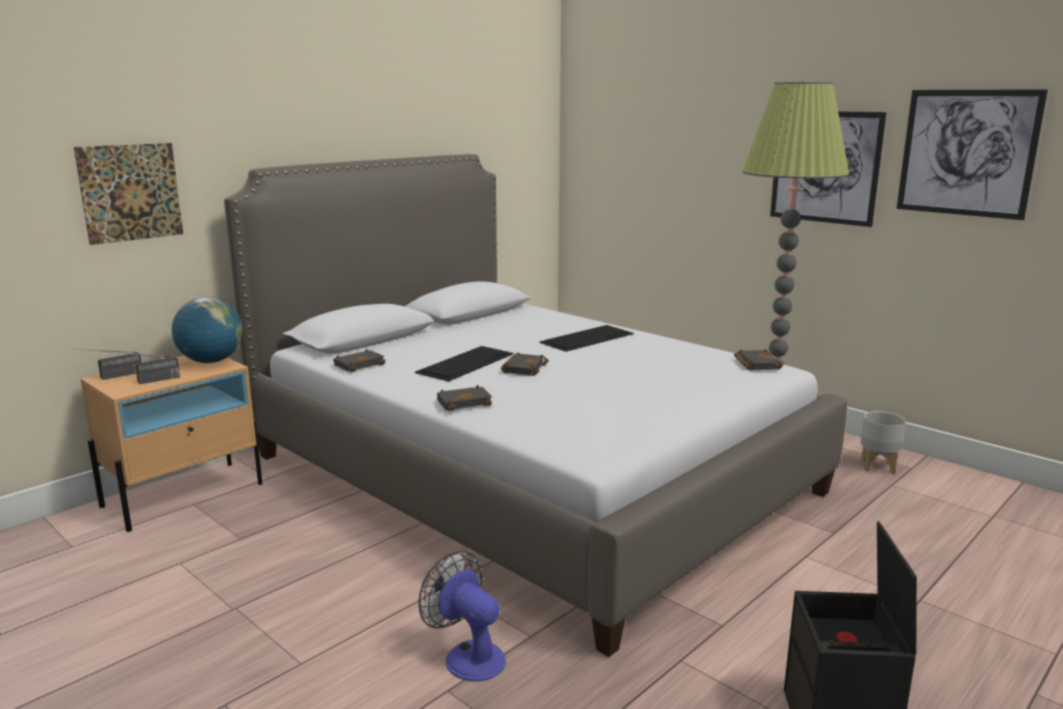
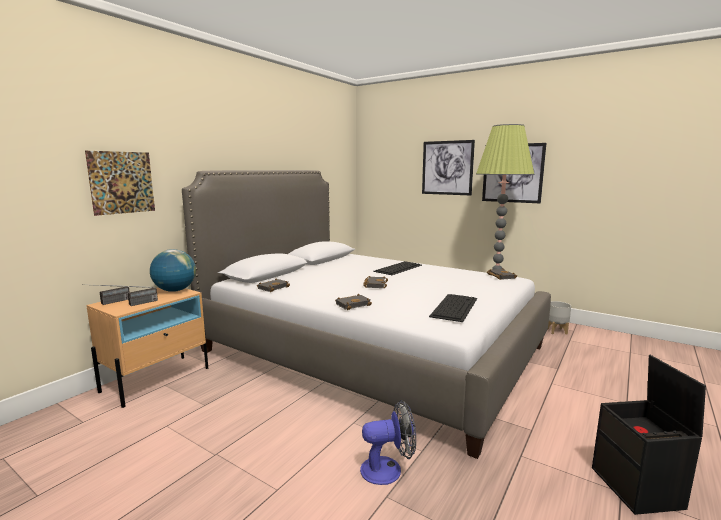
camera: 10 degrees left, 5 degrees down
keyboard [415,346,514,381] -> keyboard moved to [429,294,477,322]
fan [418,551,506,681] -> fan turned 135 degrees clockwise [360,400,416,485]
picture [897,89,1048,220] -> picture moved to [422,140,475,196]

